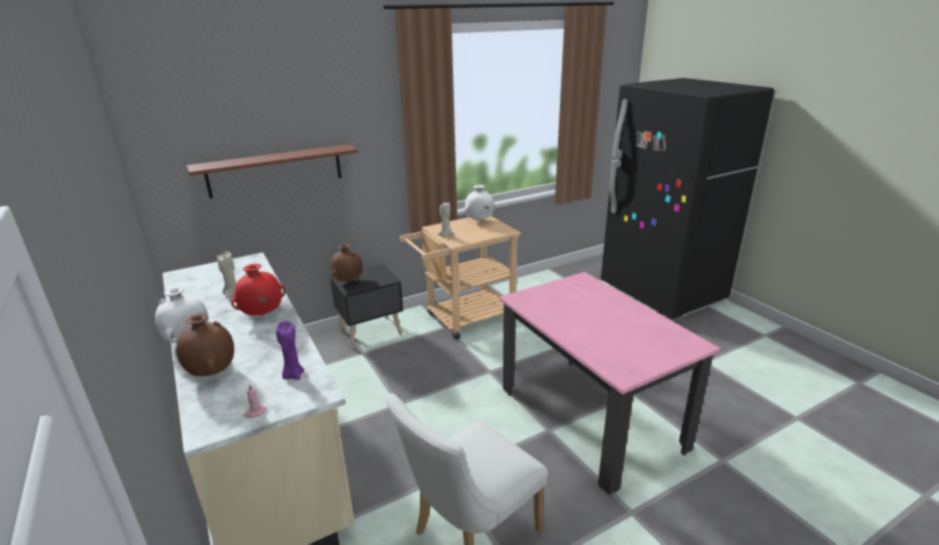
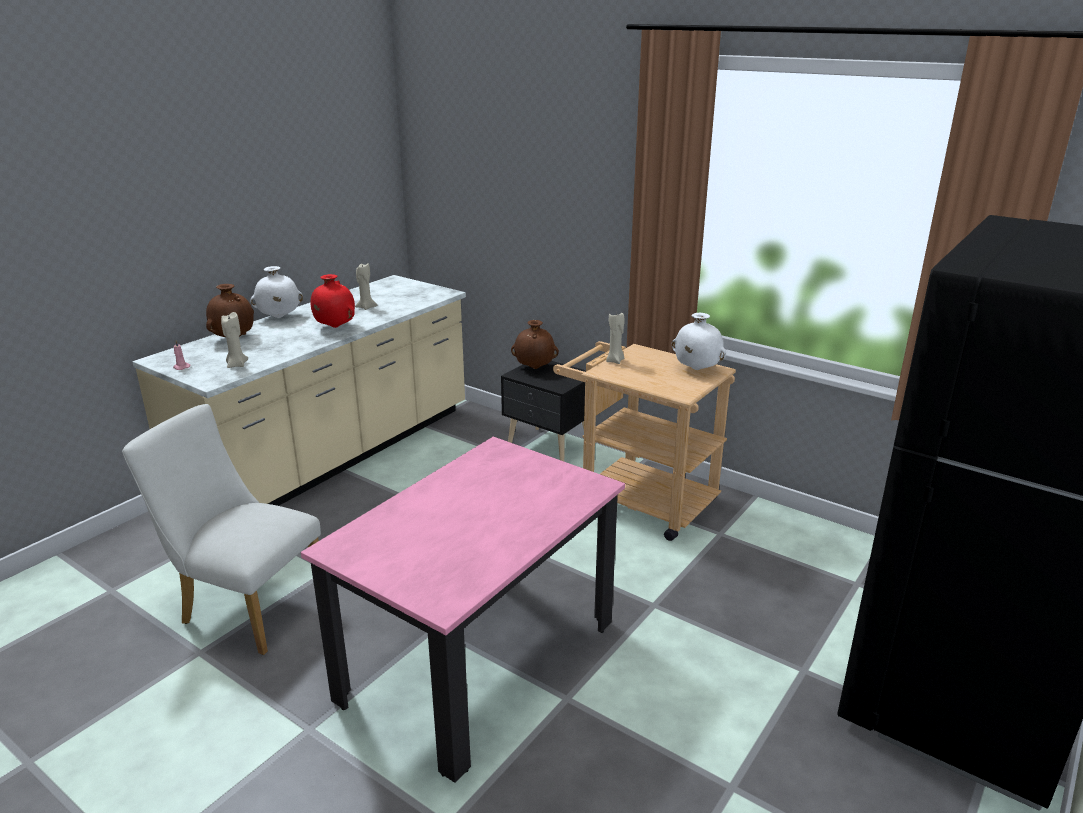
camera: 65 degrees right, 0 degrees up
brown shelf [187,144,358,198] -> none
purple candle [276,321,304,380] -> beige candle [221,312,248,368]

